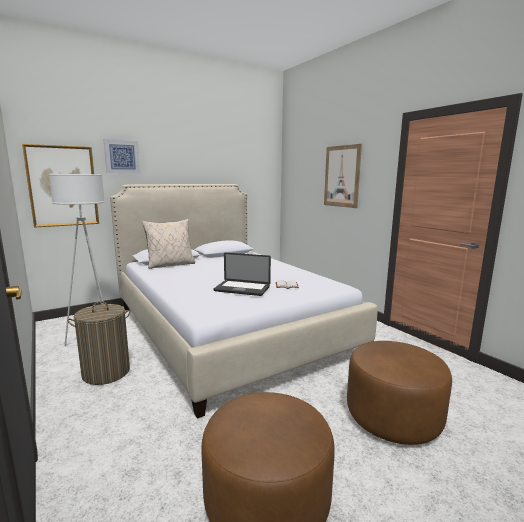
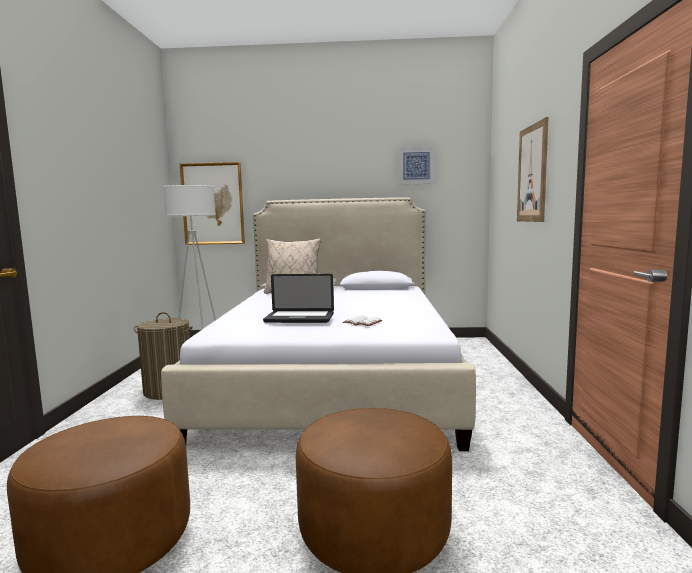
camera: 35 degrees right, 5 degrees down
picture [103,139,140,174] -> picture moved to [398,146,435,185]
laptop [214,253,271,296] -> laptop turned 45 degrees counterclockwise [263,274,334,323]

